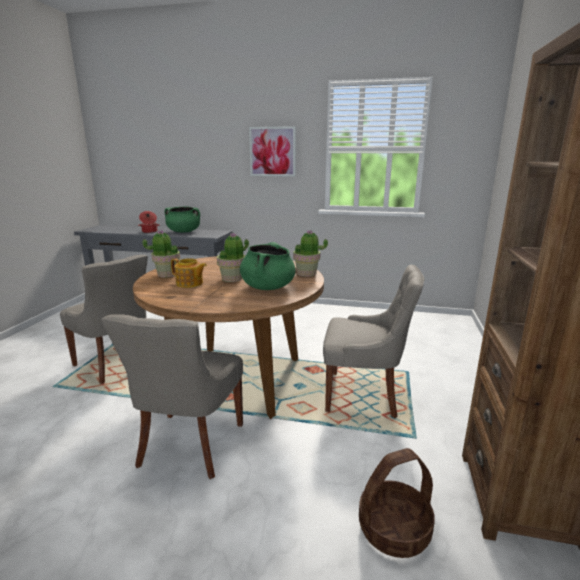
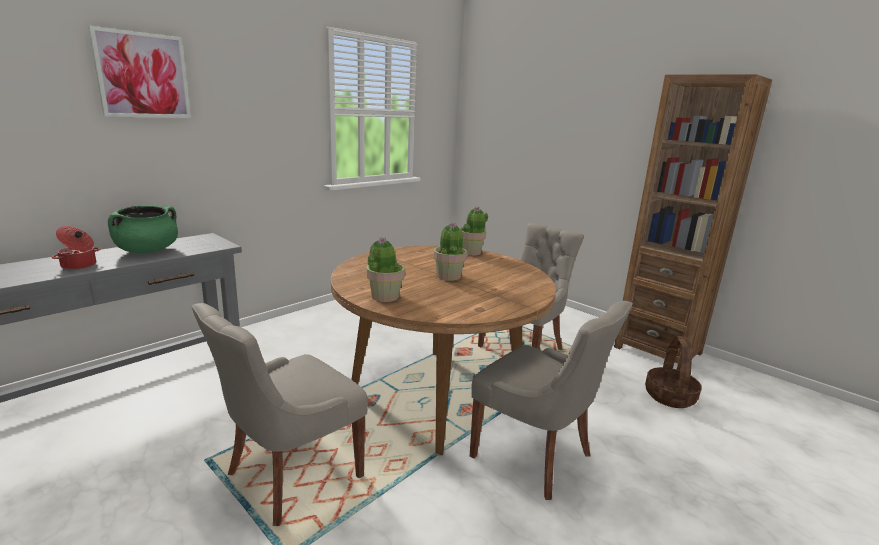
camera: 60 degrees left, 0 degrees up
grey chair [60,255,148,384] -> grey chair turned 150 degrees clockwise [191,303,368,526]
teapot [171,258,207,288] -> none
green cooking pot [240,242,295,290] -> none
picture [249,126,296,177] -> picture moved to [89,26,191,118]

